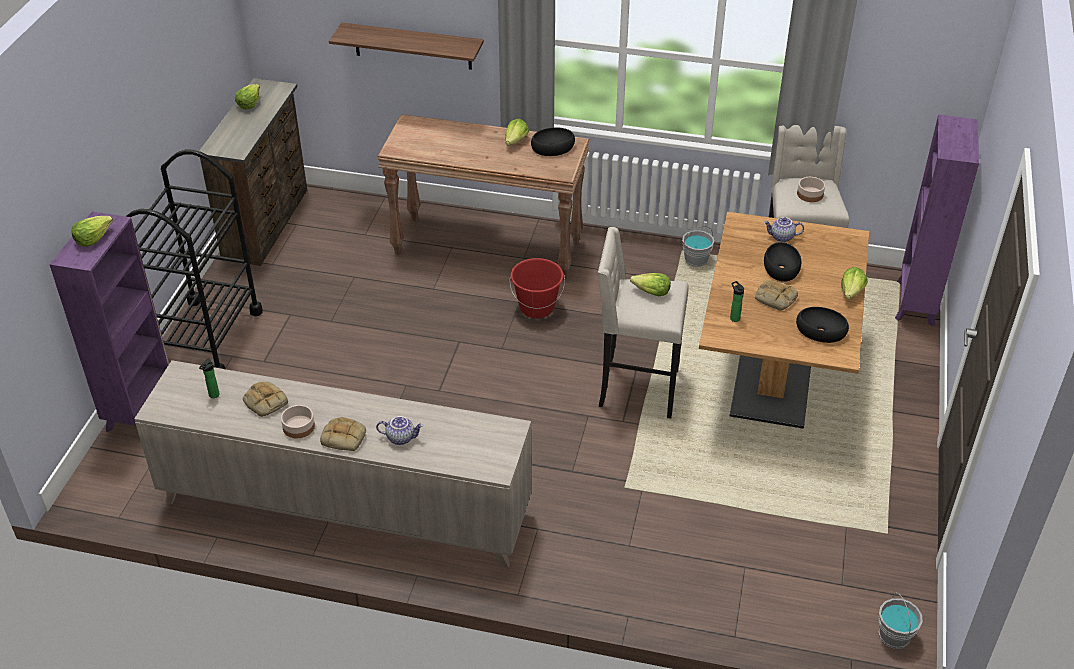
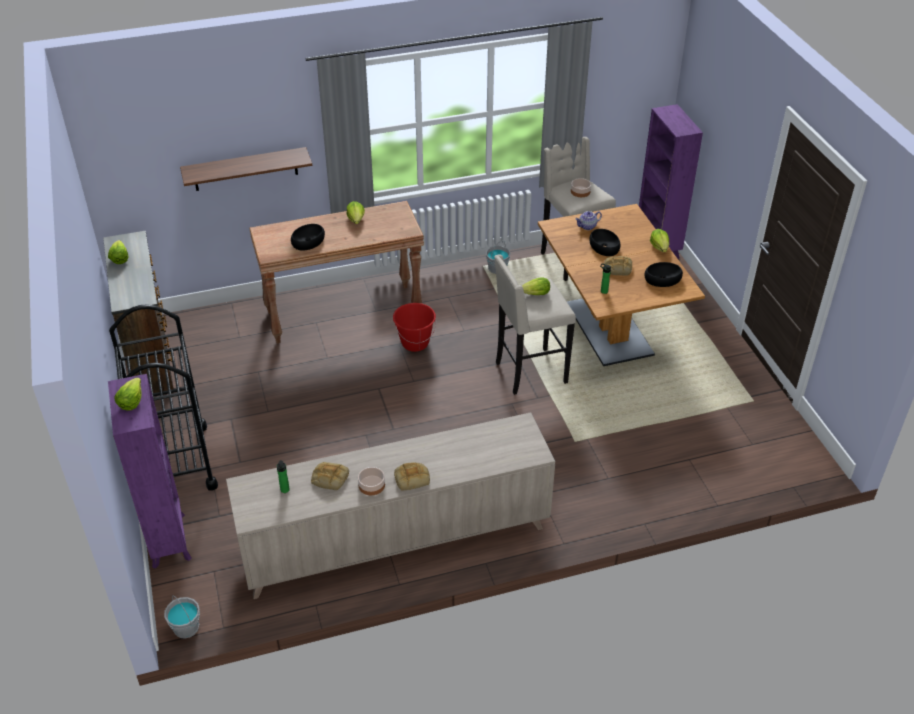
camera: 30 degrees left, 0 degrees up
teapot [376,416,423,445] -> none
black bowl [531,127,575,156] -> black bowl moved to [291,224,325,251]
grey bucket [879,593,923,649] -> grey bucket moved to [164,595,200,639]

